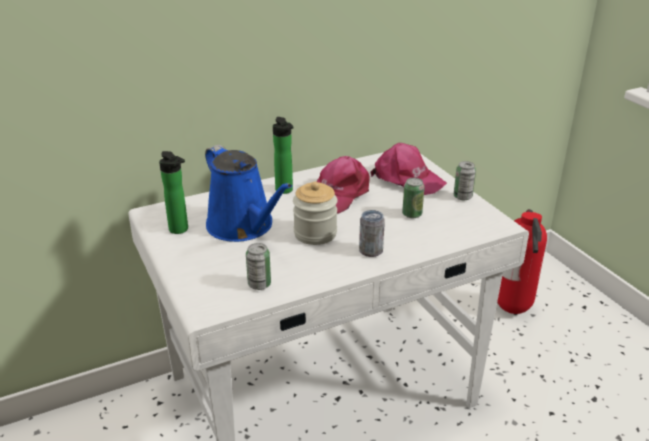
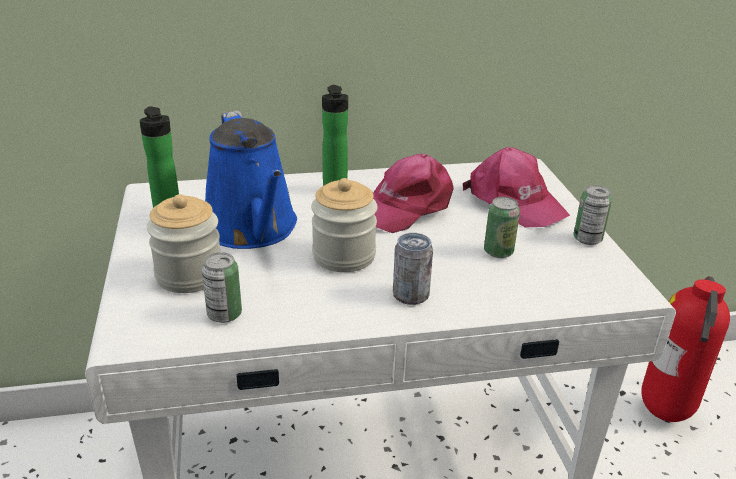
camera: 15 degrees right, 0 degrees up
none -> jar [147,194,220,293]

